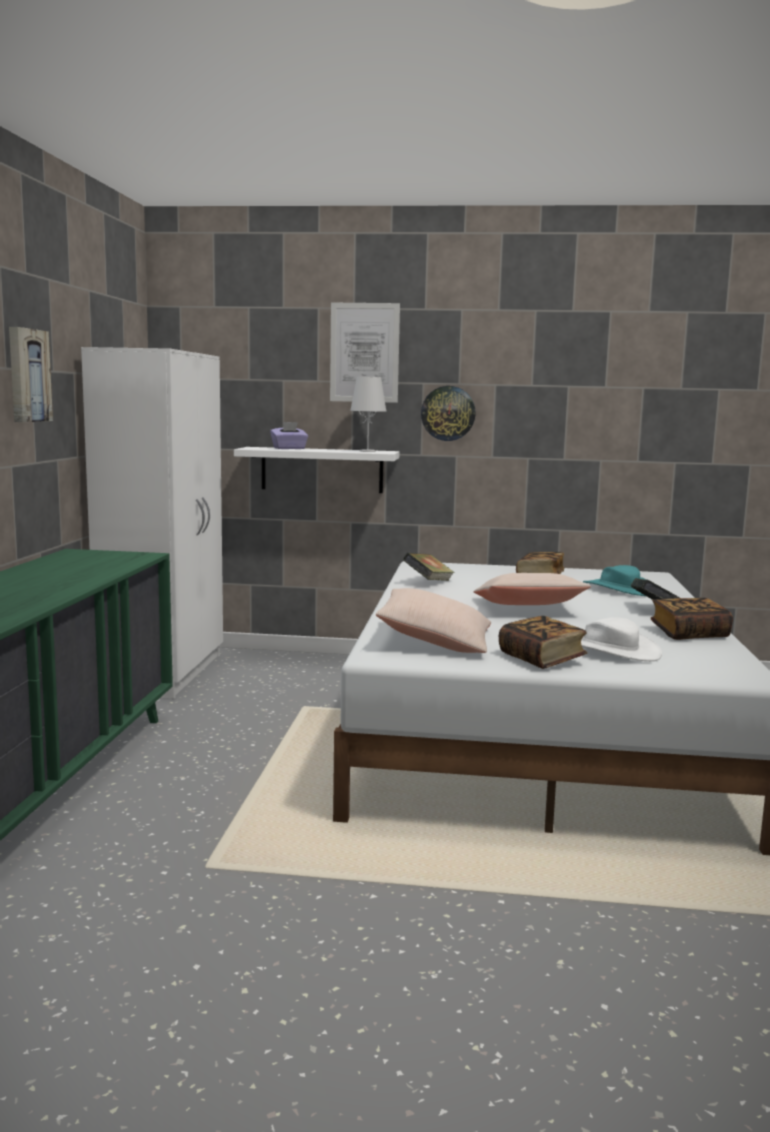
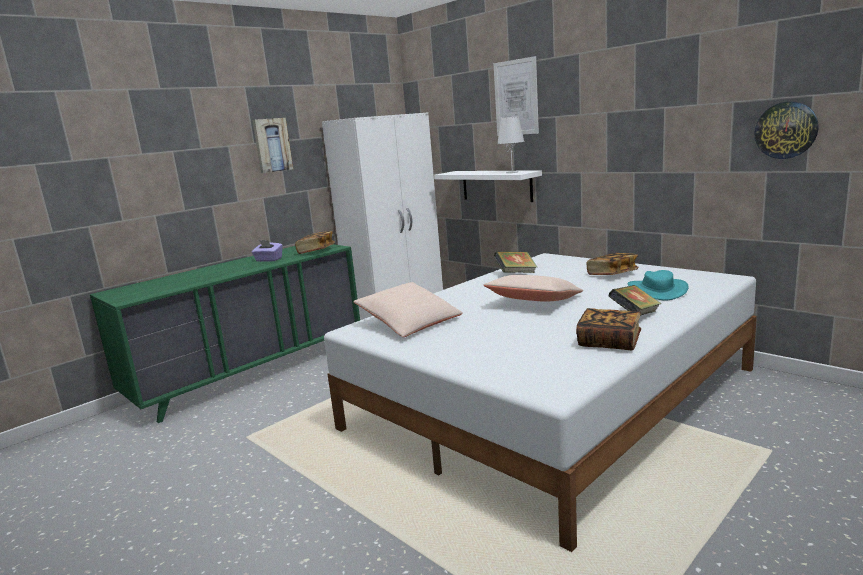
camera: 40 degrees right, 5 degrees up
purple tissue box [270,422,308,449] -> purple tissue box moved to [252,240,283,262]
wall clock [421,386,476,441] -> wall clock moved to [754,101,818,159]
book [499,616,587,669] -> book moved to [295,231,335,254]
white hat [581,617,662,661] -> none

